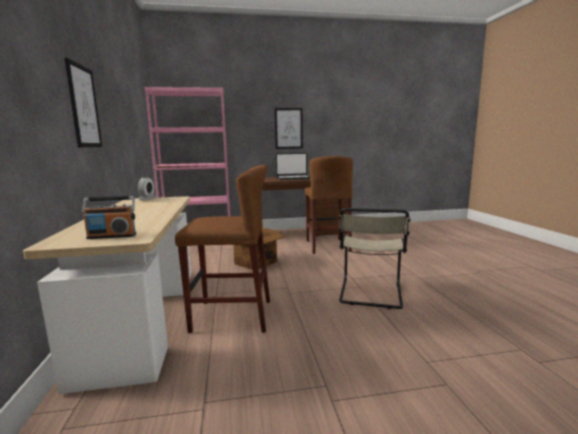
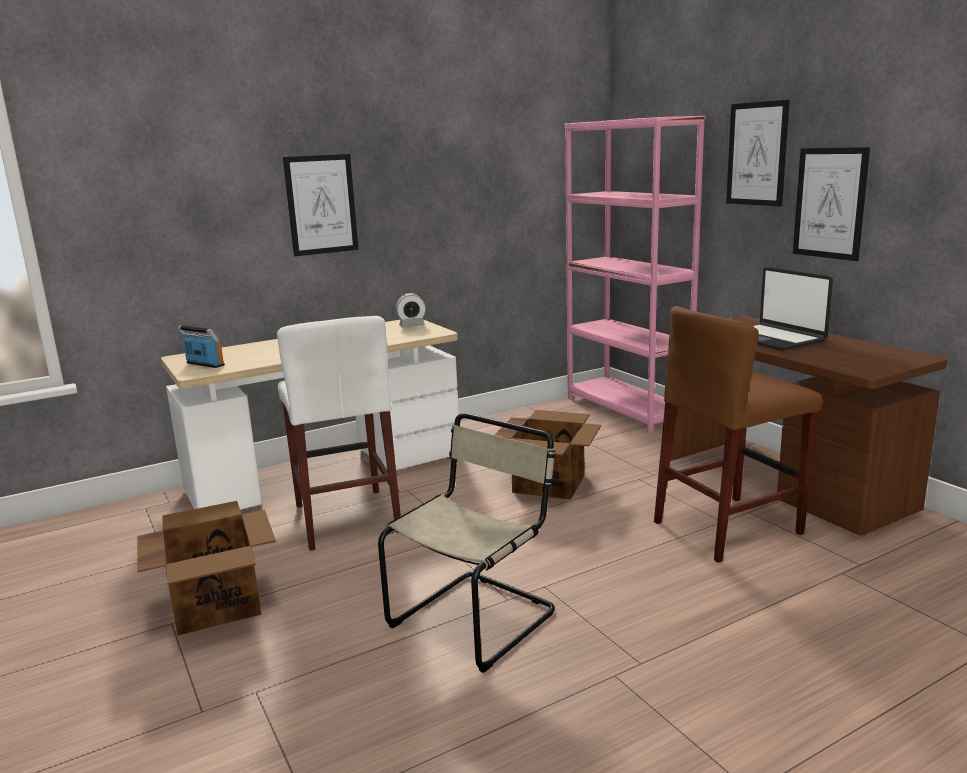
camera: 70 degrees right, 5 degrees up
radio [82,196,136,239] -> radio turned 150 degrees clockwise [178,325,225,368]
brown stool [175,165,270,333] -> white stool [277,316,401,551]
beige chair [338,208,411,309] -> beige chair turned 135 degrees clockwise [378,413,556,673]
none -> cardboard box [137,501,276,635]
none -> picture [726,100,790,207]

